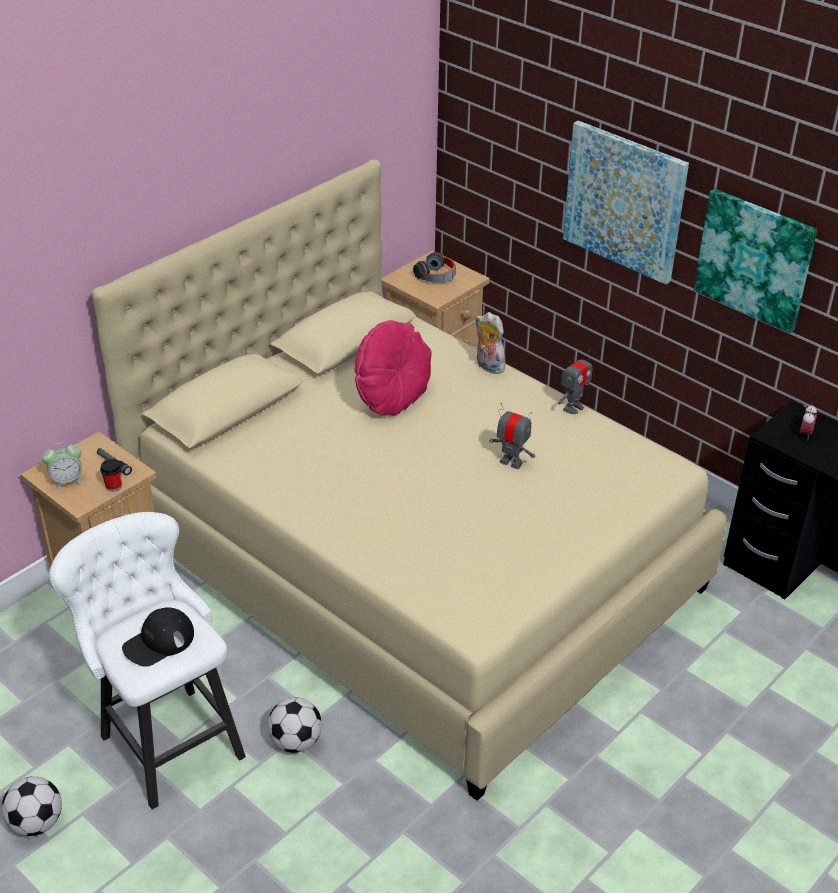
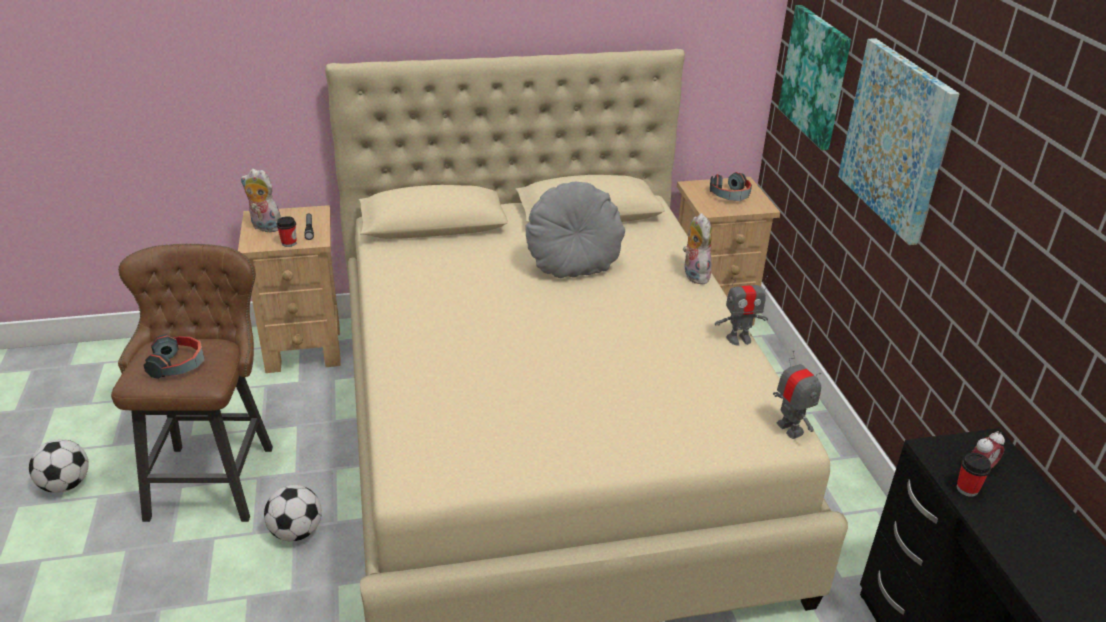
camera: 35 degrees right, 5 degrees down
alarm clock [42,442,85,490] -> plush toy [241,169,281,232]
white stool [49,512,246,809] -> brown stool [111,244,273,522]
black cap [122,607,194,667] -> headphones [144,334,205,379]
pink pillow [354,320,431,416] -> grey pillow [525,182,625,278]
toy robot [489,403,535,469] -> toy robot moved to [773,350,821,439]
picture [693,189,817,333] -> picture moved to [778,5,851,150]
none -> cup [957,453,991,497]

